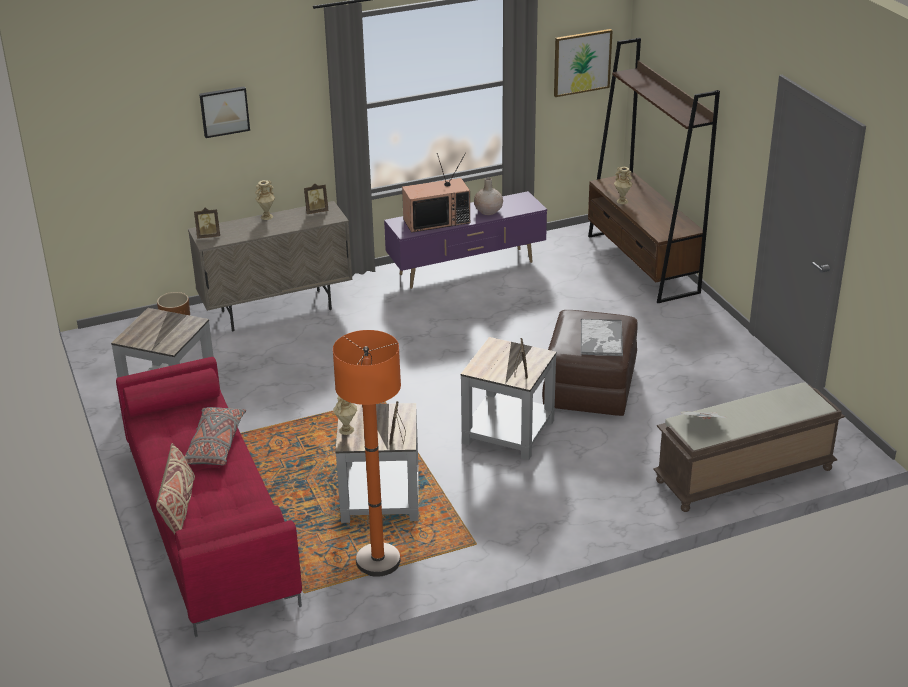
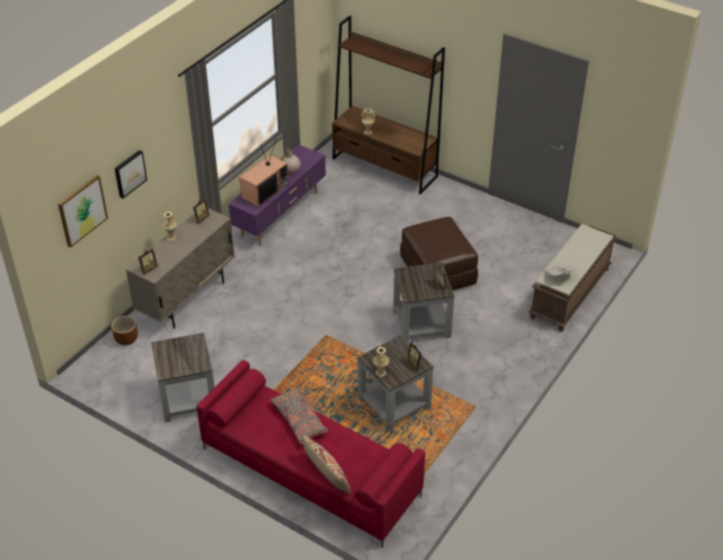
camera: 35 degrees left, 10 degrees up
orange floor lamp [333,330,401,577] -> none
picture [554,29,613,97] -> picture moved to [58,175,108,248]
tray [581,319,623,356] -> none

